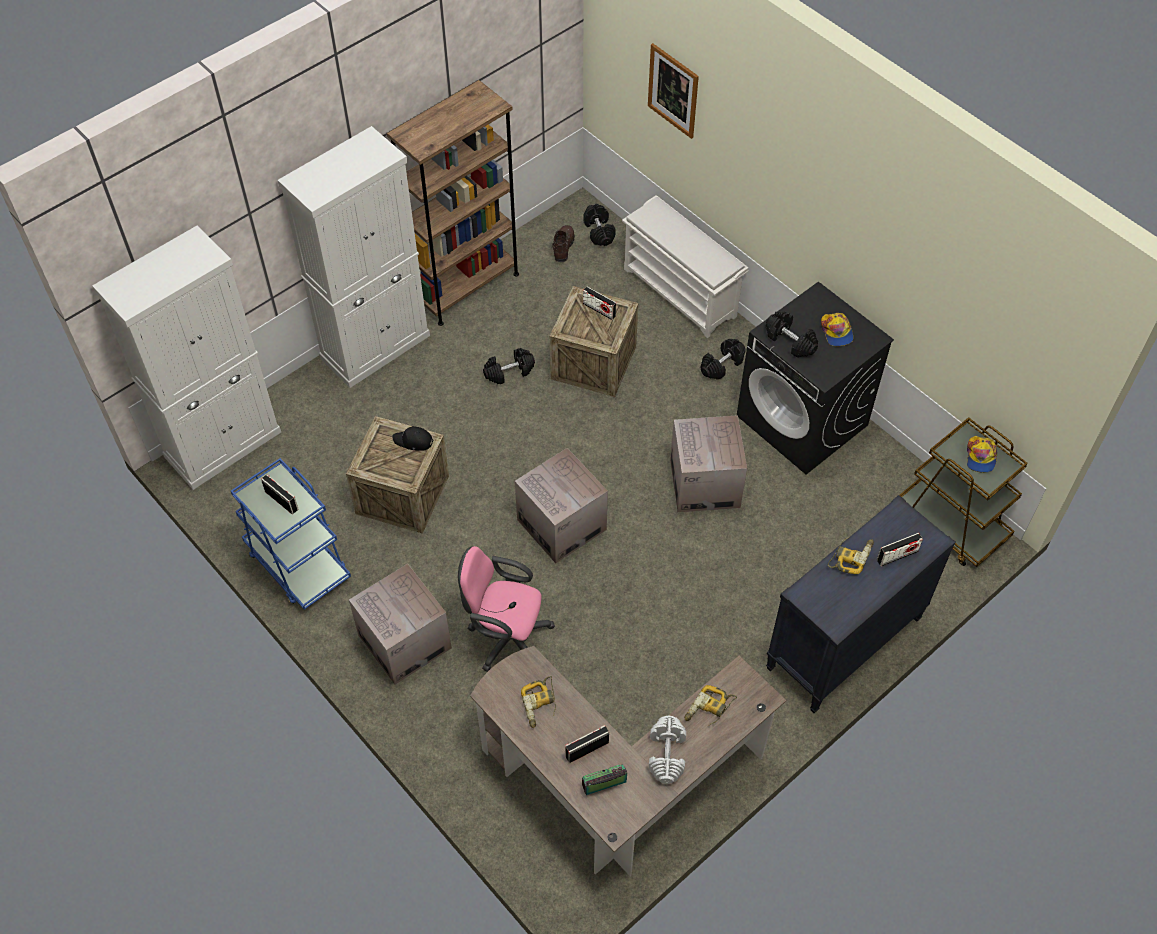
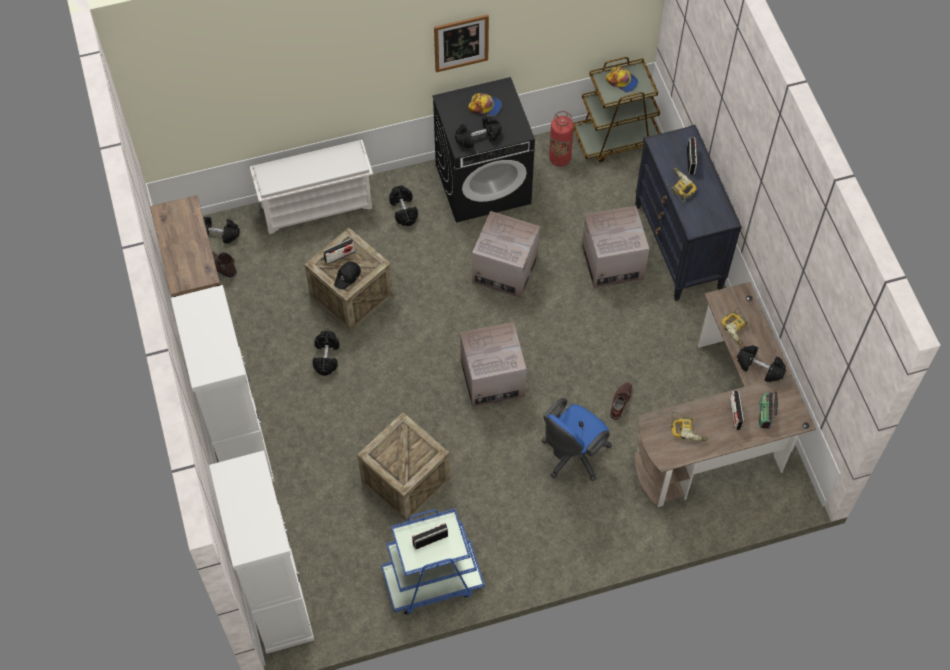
camera: 65 degrees left, 5 degrees up
cardboard box [349,564,452,685] -> cardboard box moved to [582,206,649,288]
black cap [392,426,433,450] -> black cap moved to [334,262,361,290]
pink office chair [458,546,555,672] -> blue office chair [542,398,612,481]
picture [648,43,699,139] -> picture moved to [434,14,489,72]
white dumbbell [649,716,686,784] -> black dumbbell [737,345,786,382]
none -> fire extinguisher [549,111,574,167]
none -> brown boot [610,382,633,420]

